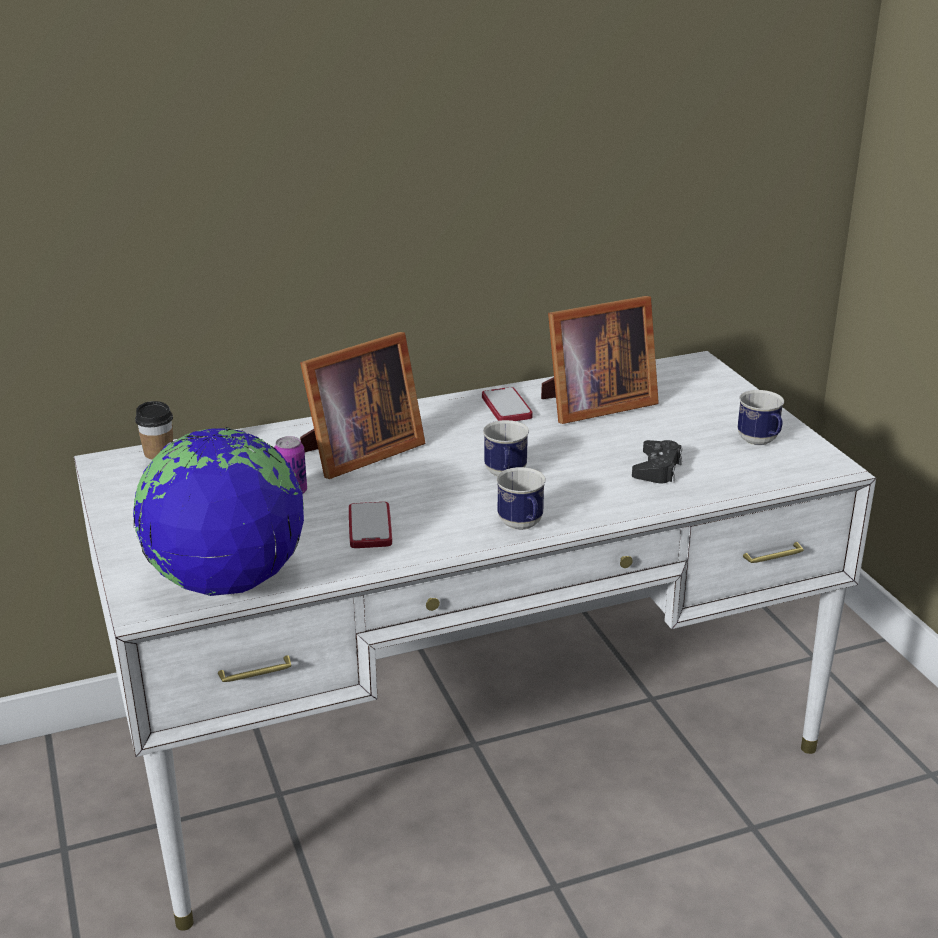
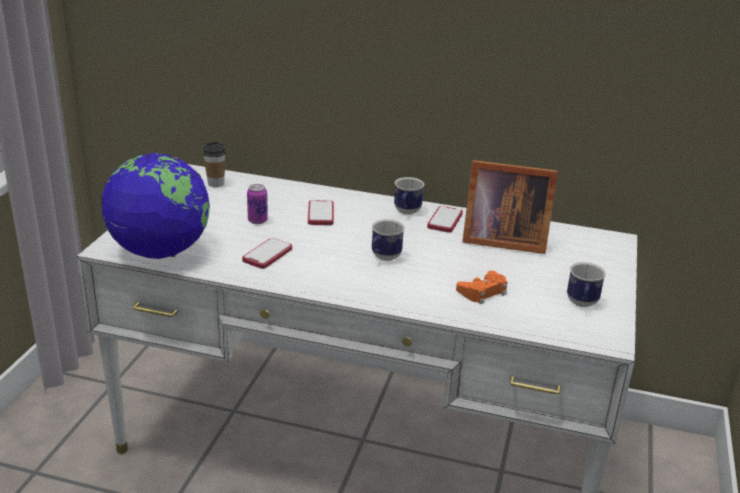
camera: 35 degrees right, 0 degrees up
picture frame [300,332,425,479] -> phone [308,200,334,225]
mug [496,467,546,530] -> mug moved to [394,177,425,215]
black game controller [632,440,682,483] -> orange game controller [456,270,507,304]

